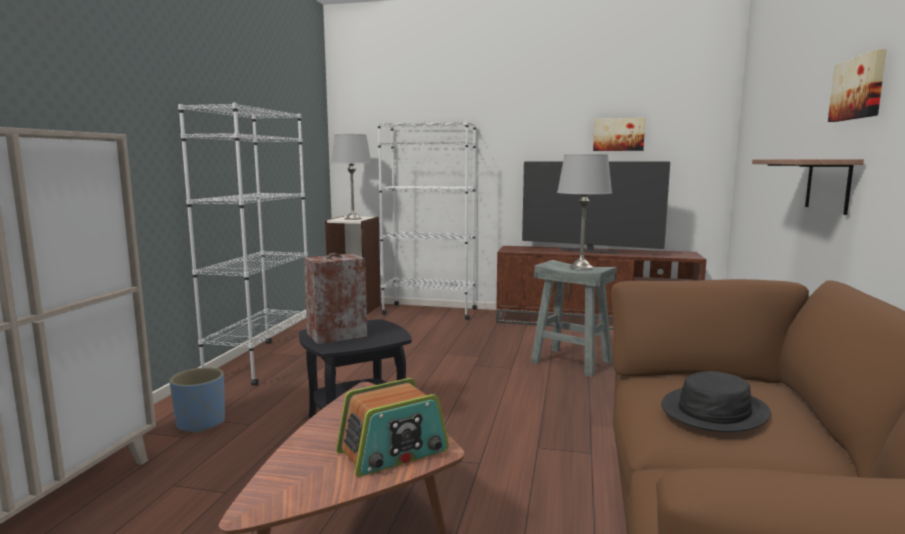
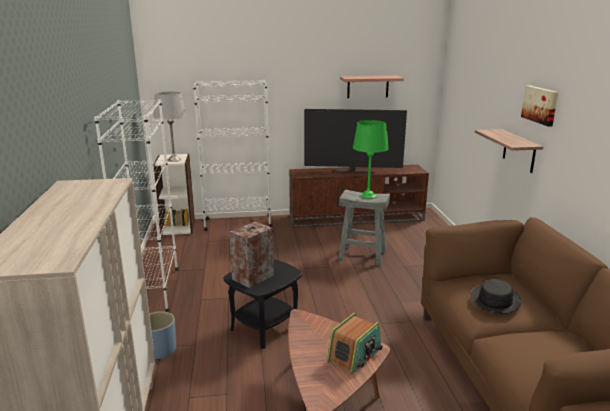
camera: 20 degrees left, 10 degrees up
grey table lamp [557,154,612,269] -> green table lamp [353,120,389,198]
picture [593,118,645,151] -> shelf [340,76,404,98]

